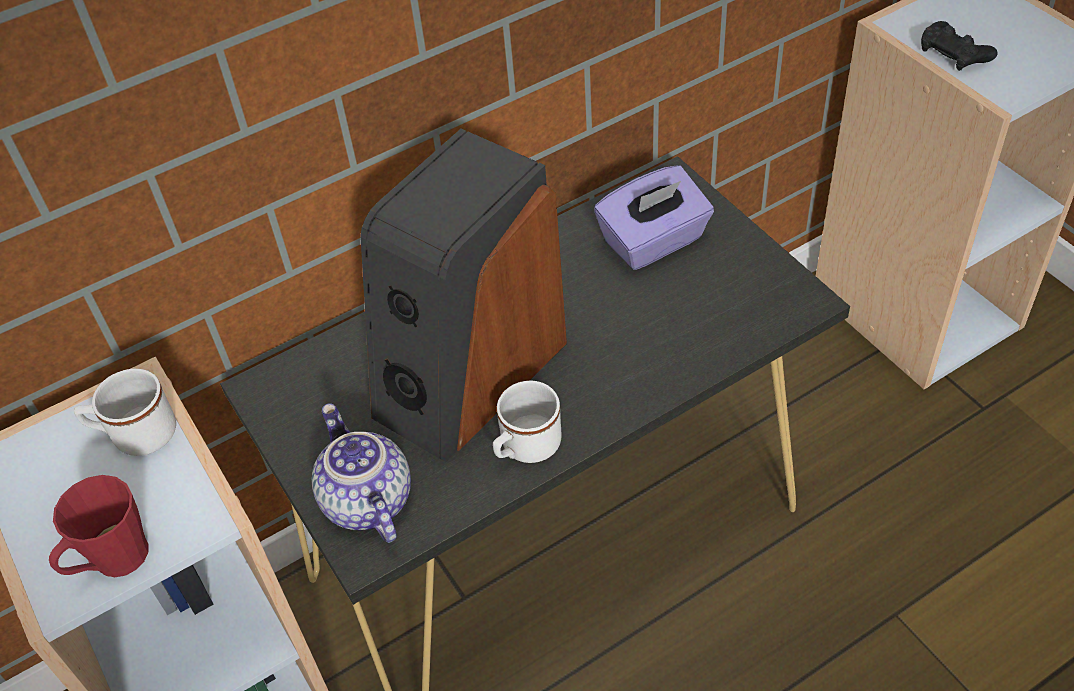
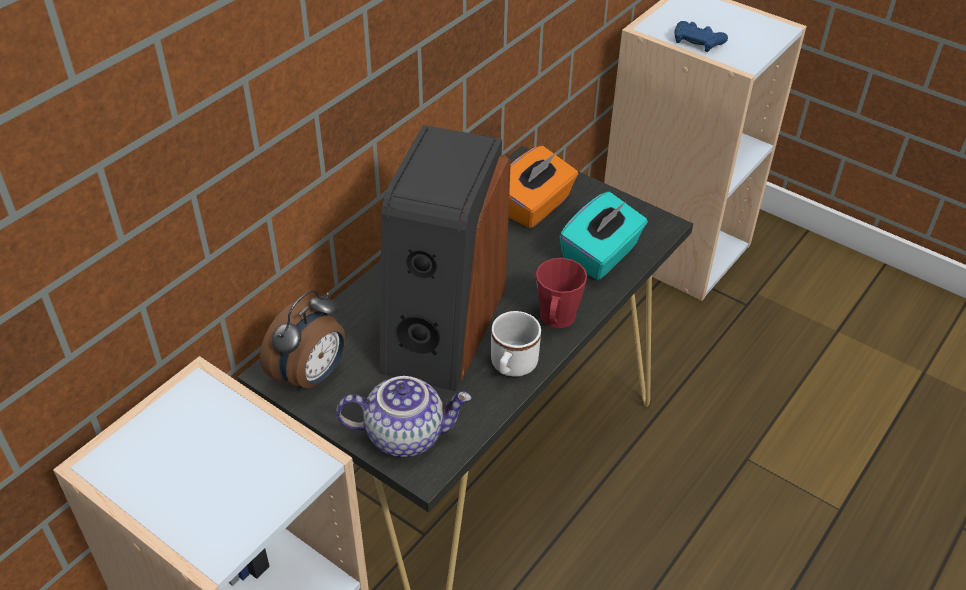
camera: 25 degrees left, 5 degrees down
red mug [49,475,149,577] -> red mug moved to [536,258,587,328]
white mug [74,369,176,456] -> none
teapot [312,403,411,543] -> teapot turned 135 degrees clockwise [336,376,472,457]
purple tissue box [594,165,714,270] -> orange tissue box [509,146,578,228]
black game controller [921,21,998,71] -> blue game controller [674,21,728,52]
none -> alarm clock [260,290,345,392]
none -> turquoise tissue box [559,192,648,280]

